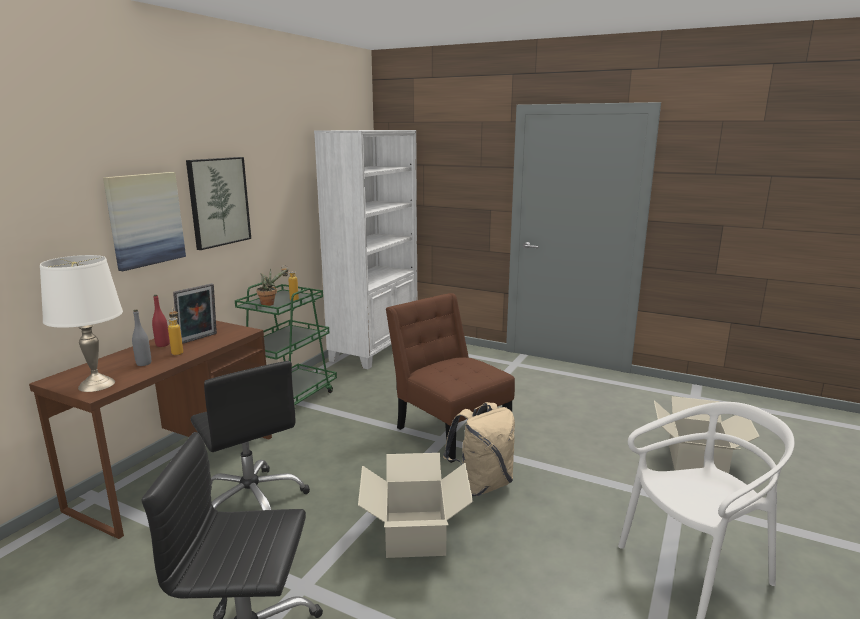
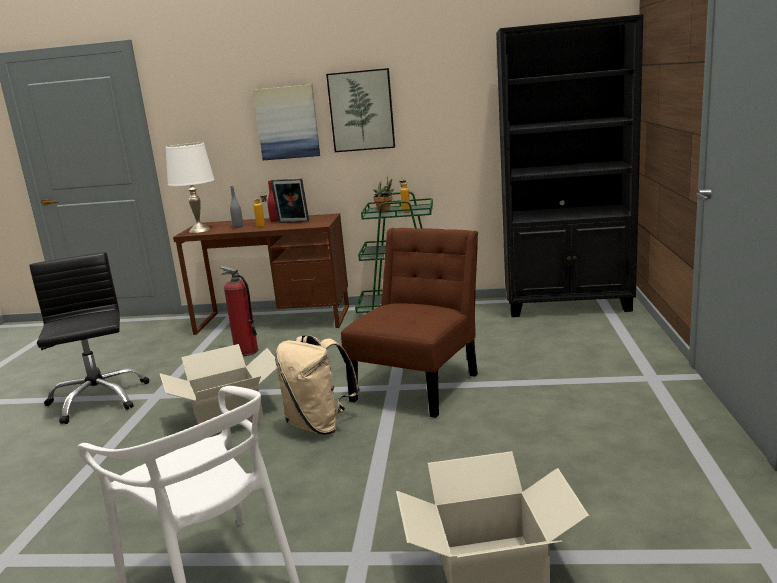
camera: 70 degrees right, 0 degrees up
black office chair [190,361,310,510] -> fire extinguisher [220,266,259,356]
white bookcase [314,130,417,369] -> black bookcase [496,14,644,317]

